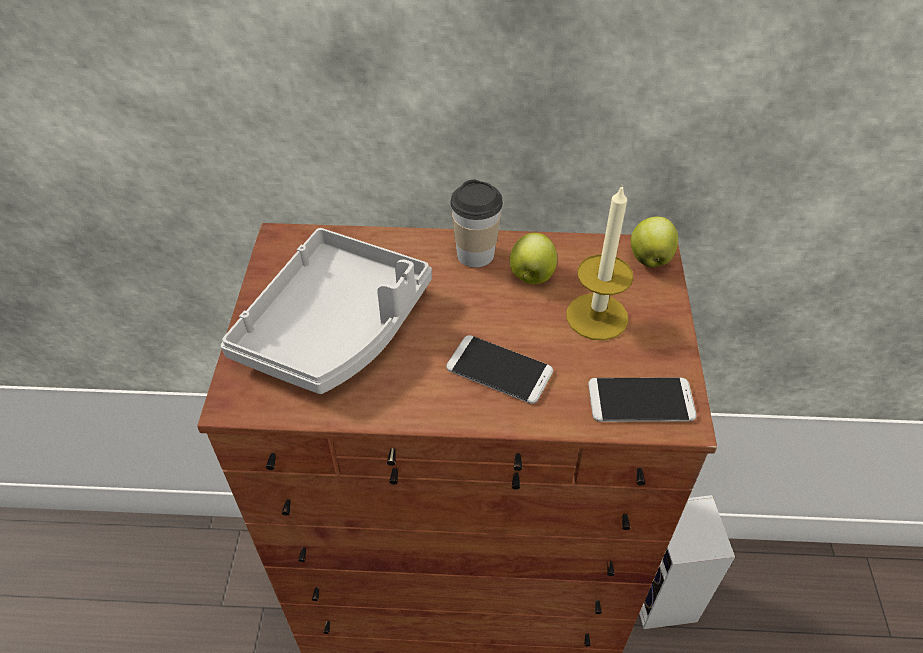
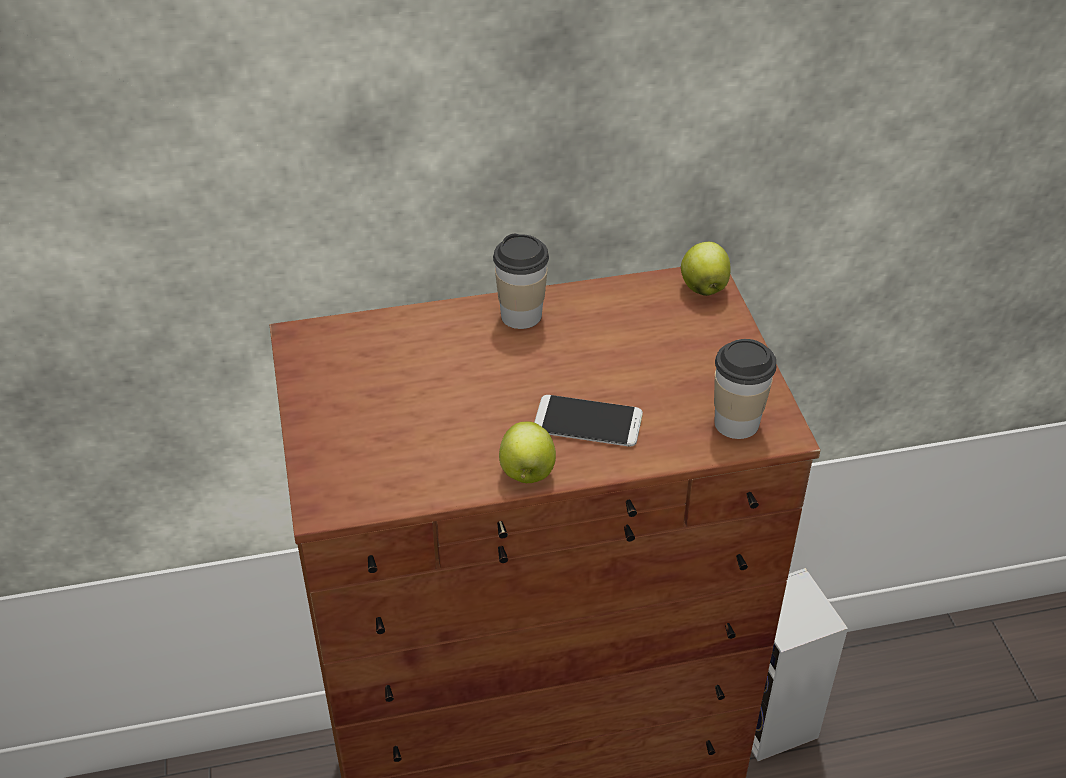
camera: 15 degrees left, 5 degrees down
grey tray [221,228,432,394] -> none
apple [510,233,557,284] -> apple moved to [499,422,556,483]
candle [566,184,633,340] -> none
phone [588,378,697,422] -> cup [714,339,776,439]

